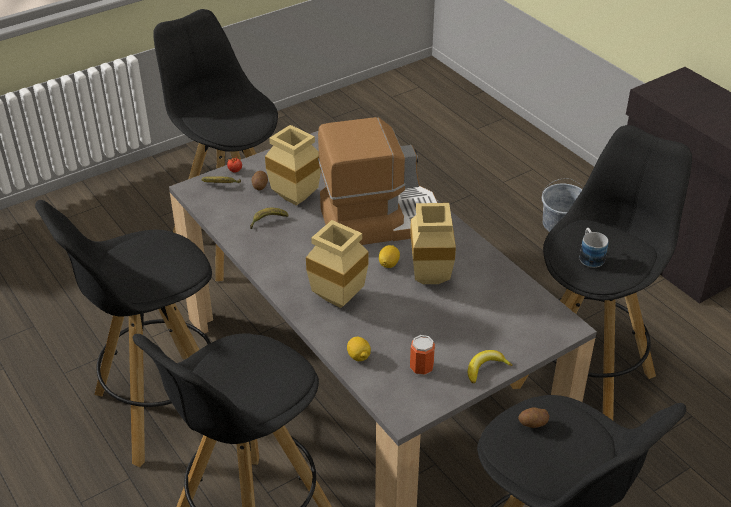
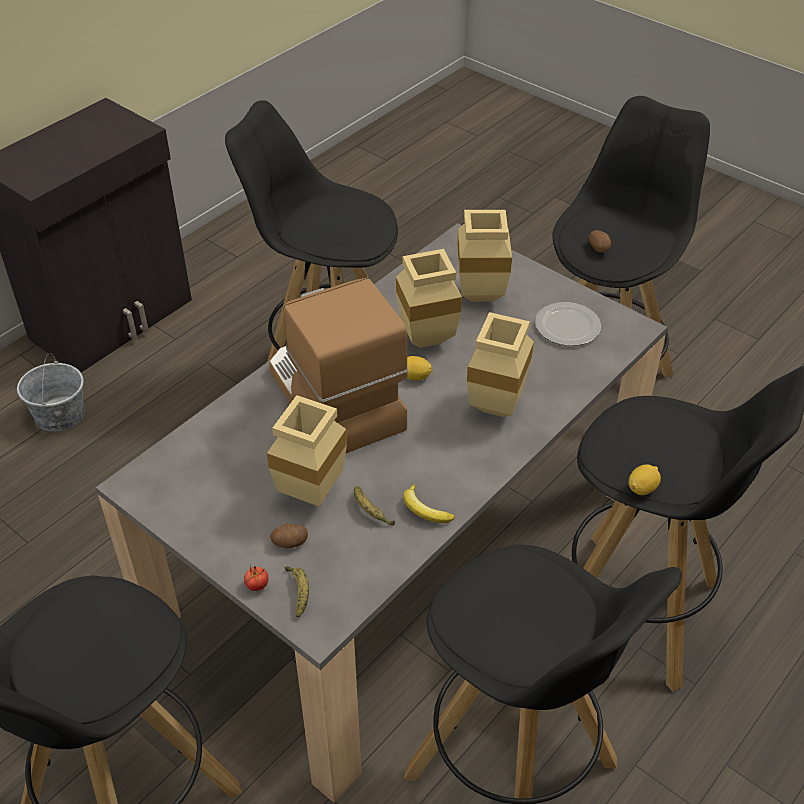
camera: 105 degrees left, 5 degrees up
lemon [347,337,371,361] -> lemon moved to [629,465,661,495]
can [410,335,435,375] -> plate [535,302,601,346]
banana [468,350,512,383] -> banana moved to [403,484,455,523]
mug [580,228,608,268] -> none
none -> beige vase [457,210,512,302]

